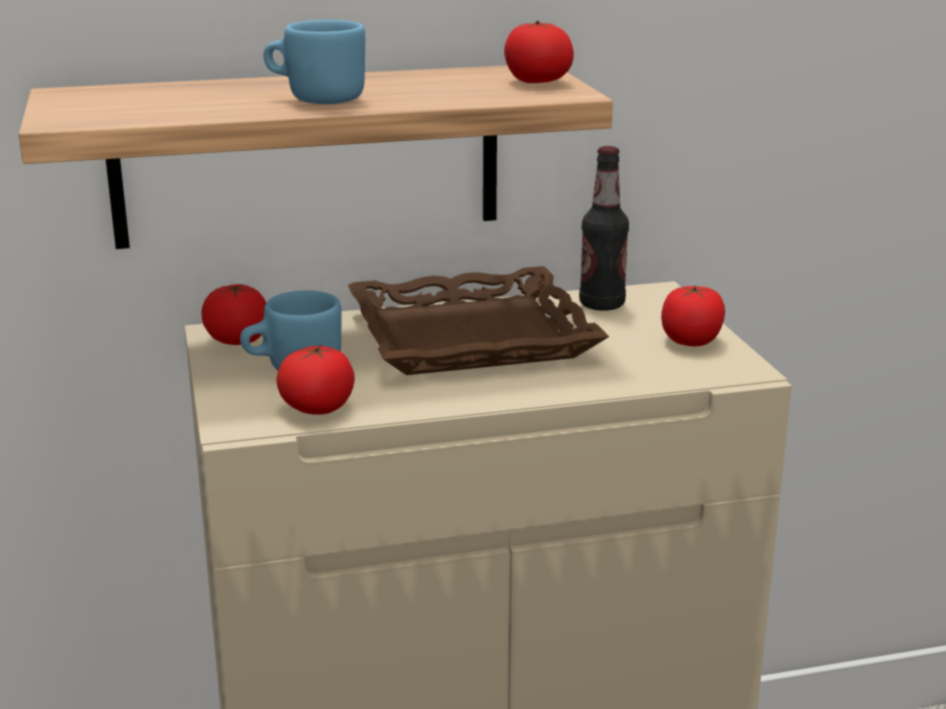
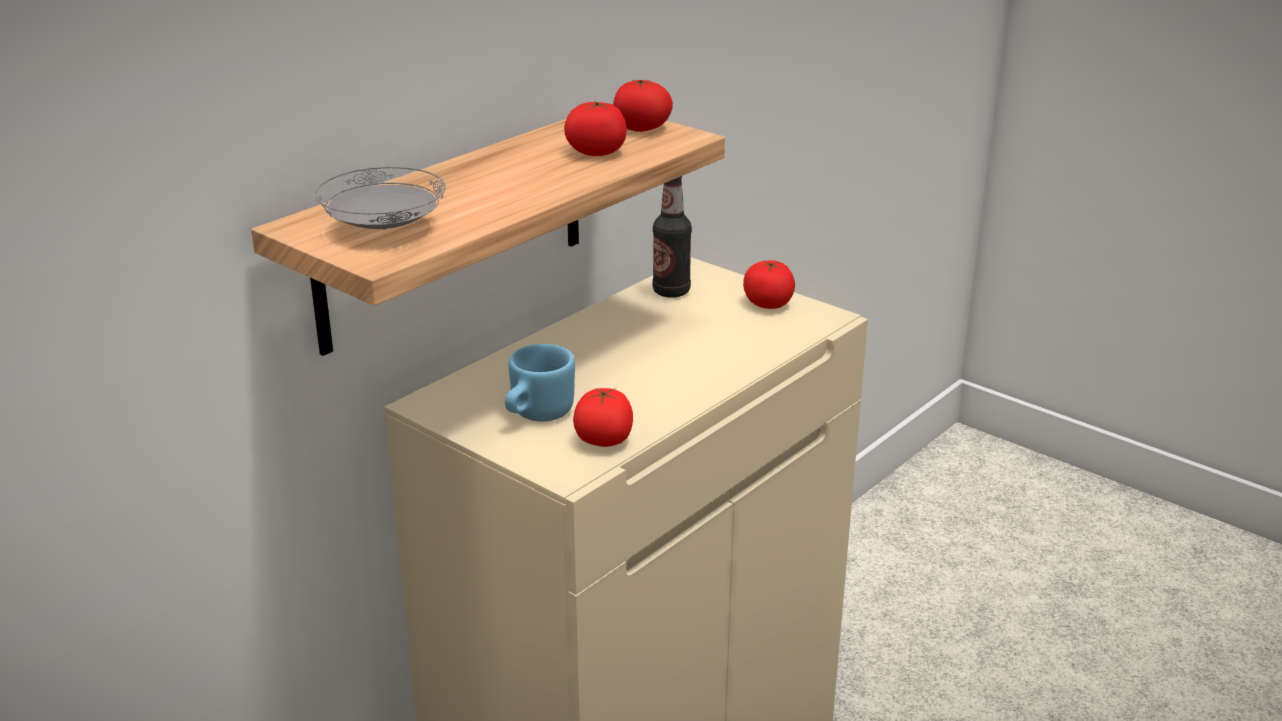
camera: 35 degrees left, 5 degrees up
tomato [201,284,266,345] -> tomato moved to [564,101,627,156]
blue mug [264,20,365,104] -> none
brown tray [348,266,609,375] -> none
none -> grey plate [315,167,446,230]

